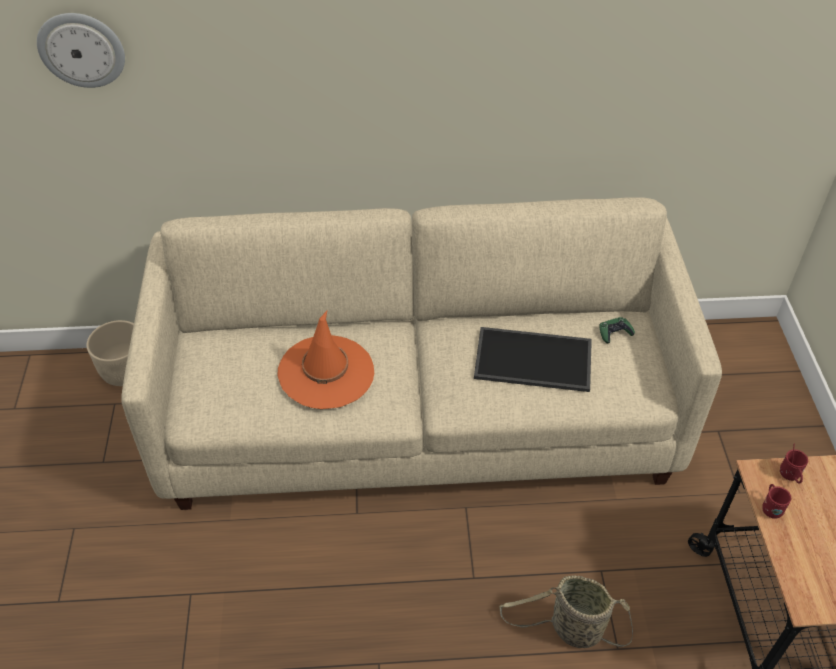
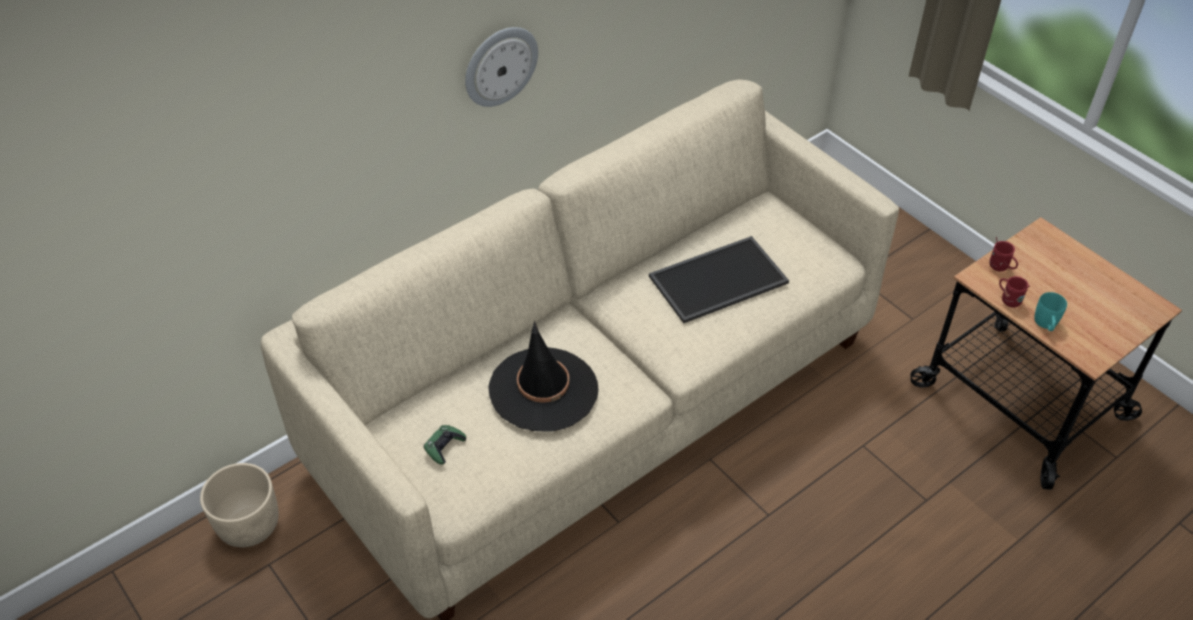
camera: 35 degrees left, 0 degrees up
wall clock [37,13,125,88] -> wall clock moved to [465,27,538,107]
orange hat [278,311,374,409] -> black hat [488,321,599,431]
basket [499,575,633,648] -> none
green game controller [599,317,635,343] -> green game controller moved to [424,425,466,465]
none -> turquoise mug [1034,292,1067,331]

